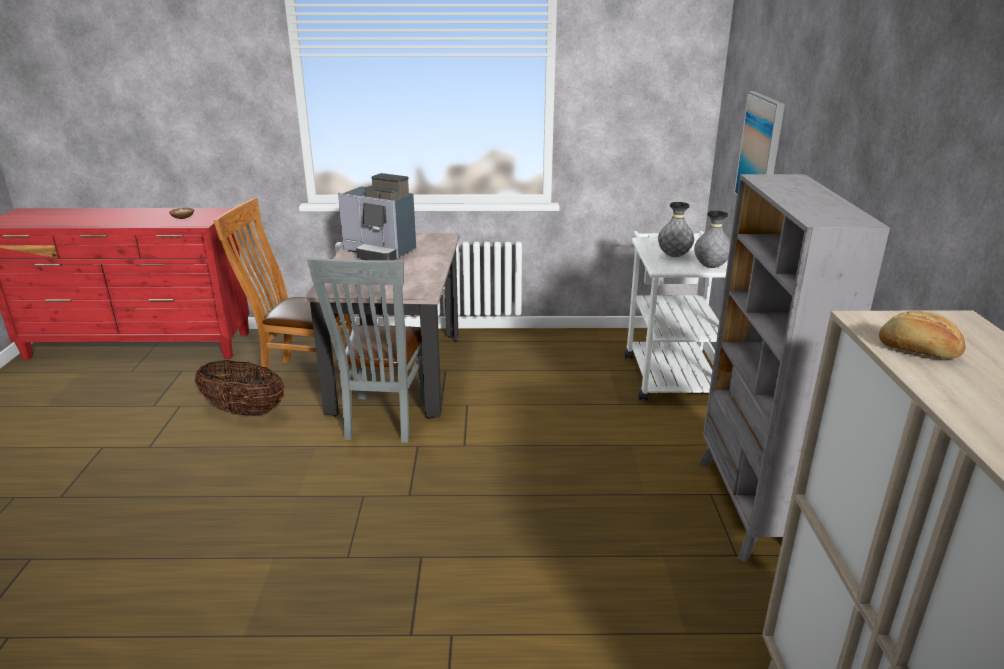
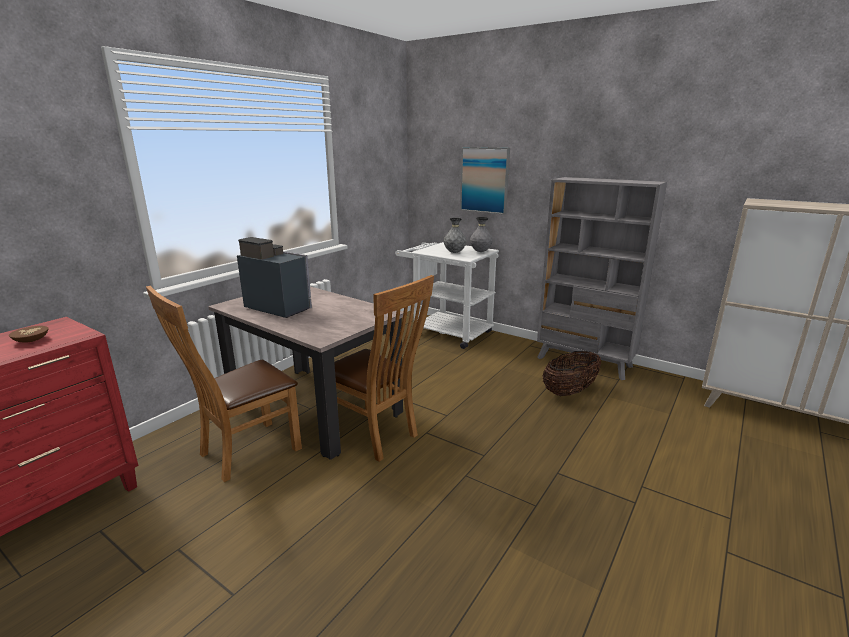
camera: 55 degrees left, 5 degrees down
basket [195,360,284,416] -> basket moved to [543,351,601,396]
grey chair [307,258,425,443] -> brown chair [334,275,434,462]
coffee machine [338,173,416,260] -> coffee machine turned 120 degrees counterclockwise [237,237,312,318]
bread [879,311,965,359] -> none

